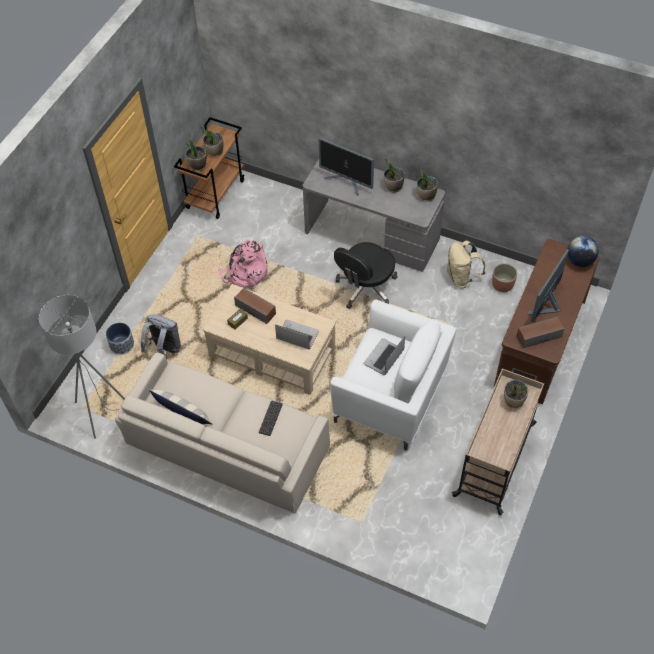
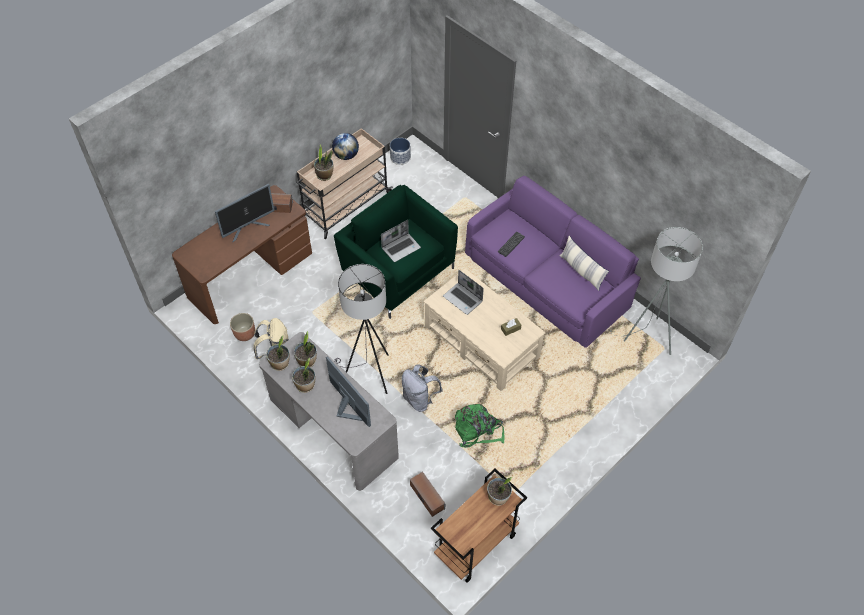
camera: 160 degrees left, 0 degrees up
planter [106,323,134,355] -> planter moved to [390,138,411,165]
beige sofa [115,352,330,513] -> purple sofa [465,176,641,348]
grey backpack [141,314,181,359] -> grey backpack moved to [402,365,443,412]
potted plant [201,127,223,157] -> potted plant moved to [294,331,317,367]
pink backpack [218,240,268,288] -> green backpack [455,404,504,448]
speaker [234,288,276,324] -> speaker moved to [410,471,445,517]
white armchair [330,300,456,450] -> green armchair [334,185,458,319]
black office chair [334,242,398,309] -> grey floor lamp [334,264,389,394]
globe [567,236,599,267] -> globe moved to [332,133,359,160]

